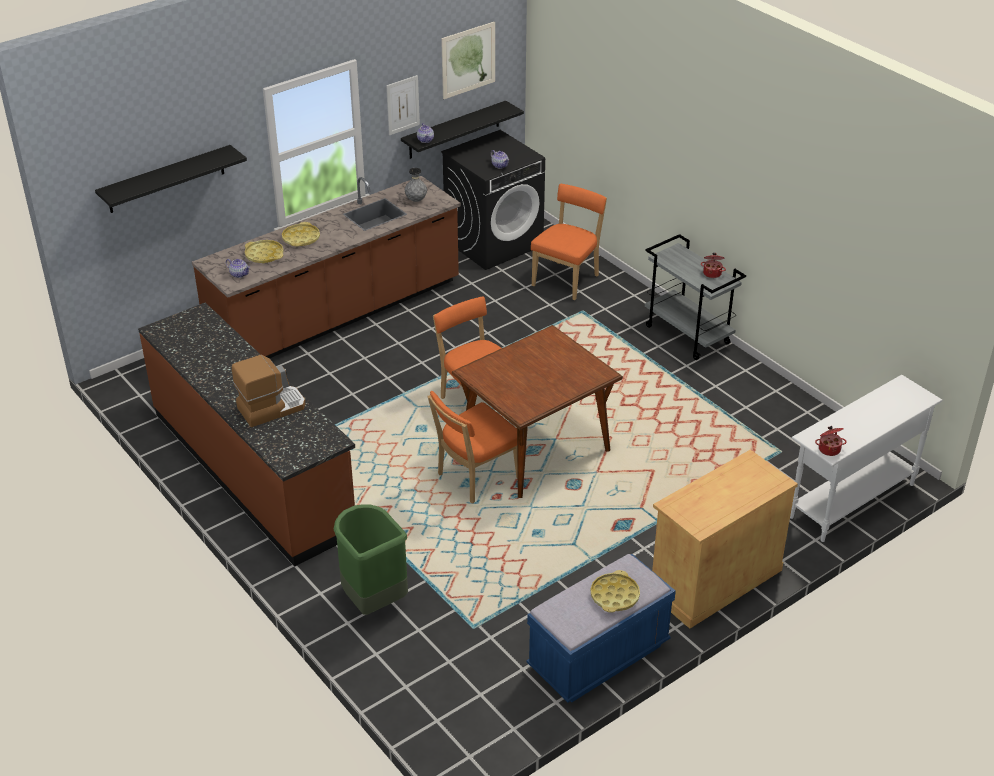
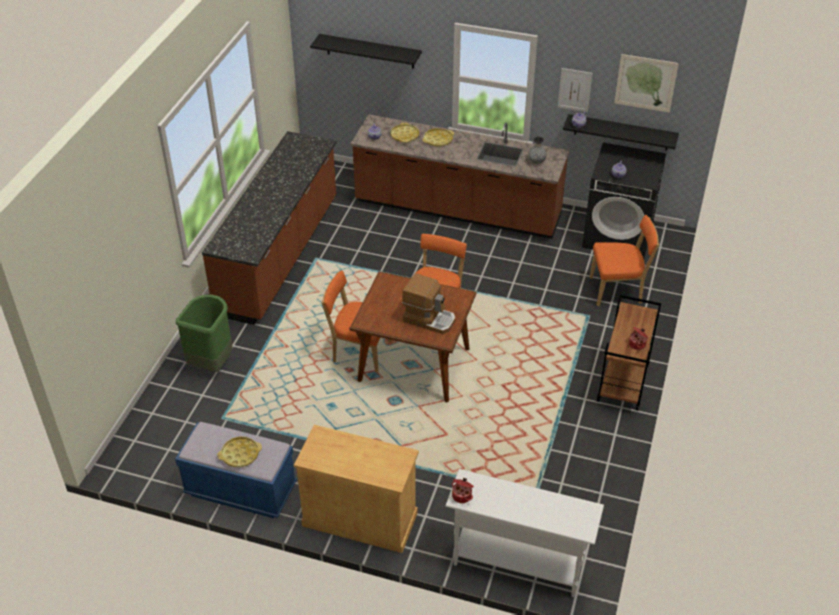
camera: 55 degrees right, 5 degrees up
coffee machine [232,355,306,427] -> coffee machine moved to [402,273,456,334]
grey cart [645,234,746,360] -> brown cart [597,295,661,411]

